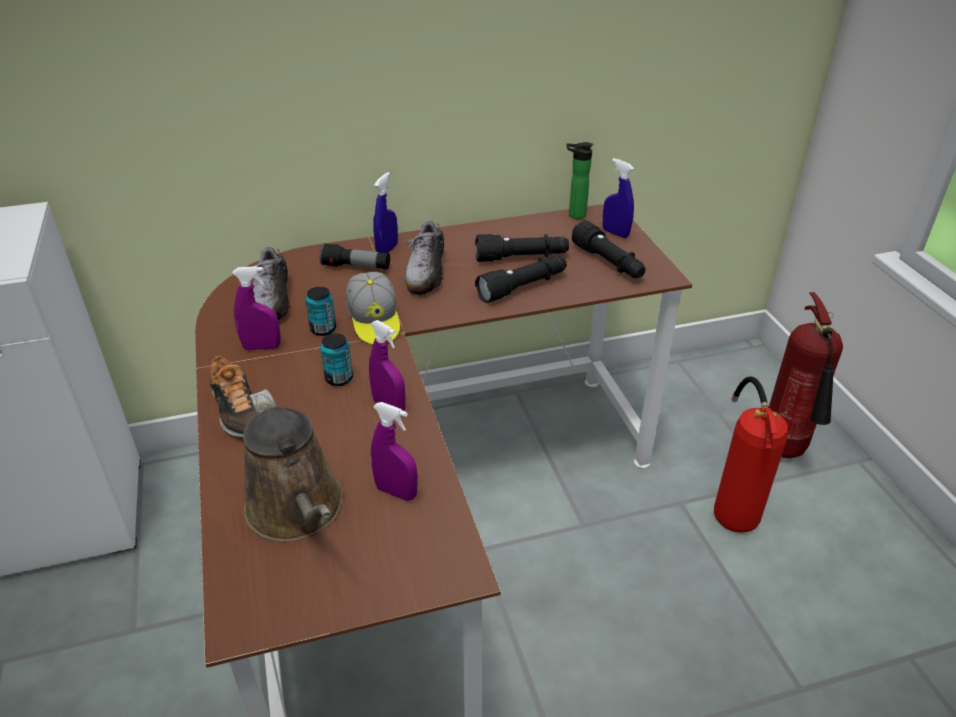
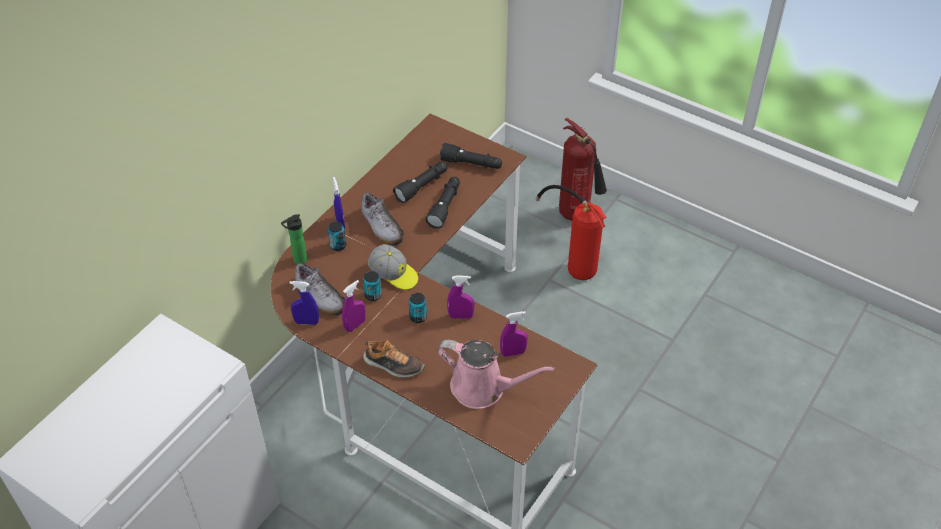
camera: 40 degrees left, 10 degrees up
brown watering can [243,389,343,542] -> pink watering can [437,340,554,409]
flashlight [320,243,390,270] -> can [328,222,346,251]
bottle [567,142,593,219] -> bottle moved to [281,214,307,264]
blue spray bottle [603,158,634,238] -> blue spray bottle moved to [289,281,319,325]

